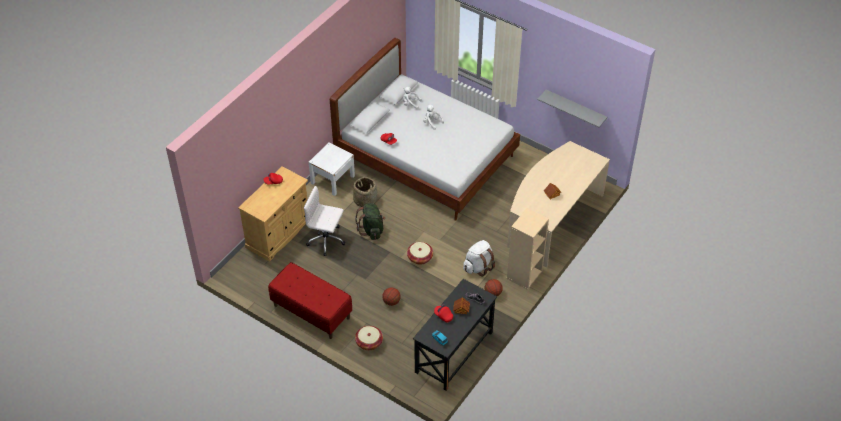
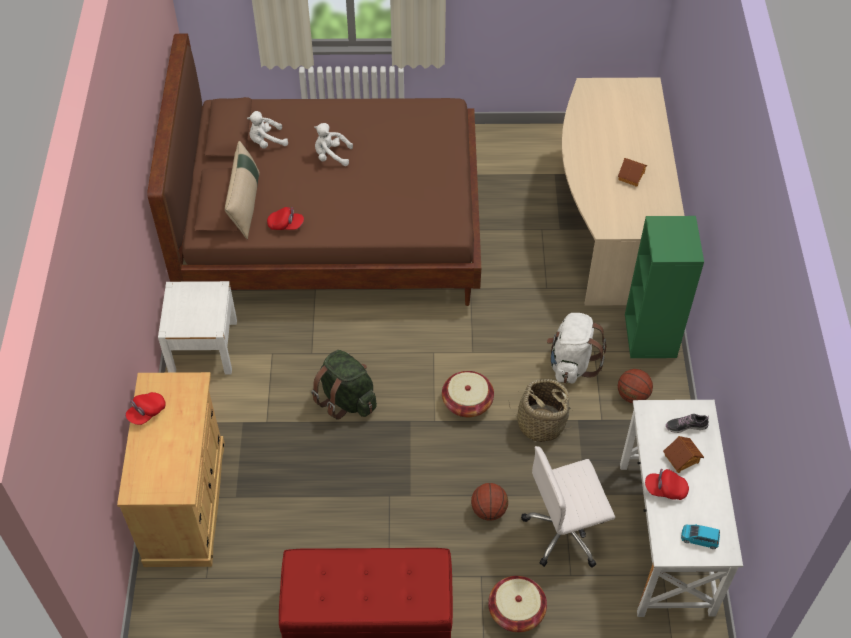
camera: 35 degrees left, 5 degrees up
white office chair [304,186,345,256] -> white office chair moved to [521,446,615,568]
white bed [330,38,520,221] -> brown bed [147,34,481,306]
basket [353,177,377,207] -> basket moved to [509,379,573,442]
black desk [413,279,497,391] -> white desk [620,400,743,617]
beige bookcase [507,208,549,290] -> green bookcase [625,216,704,358]
grey shelf [537,90,607,128] -> none
none -> beige pillow [225,141,260,239]

